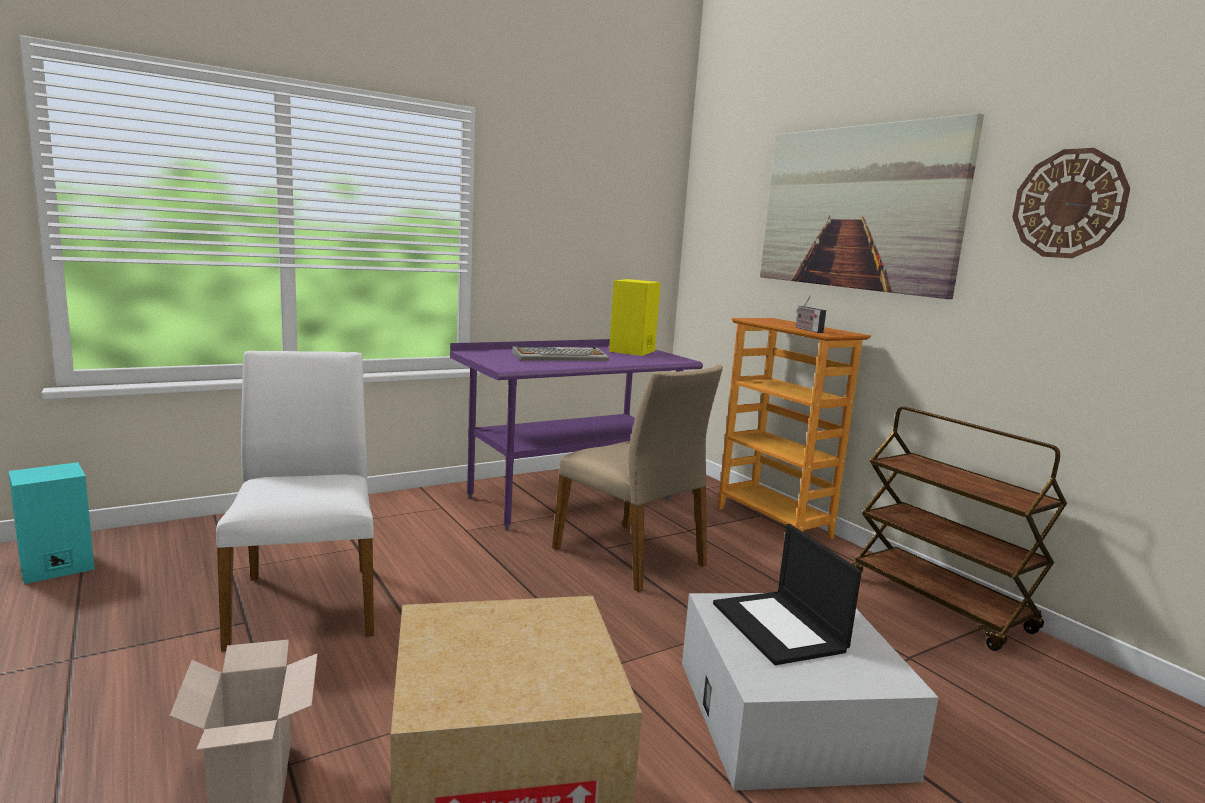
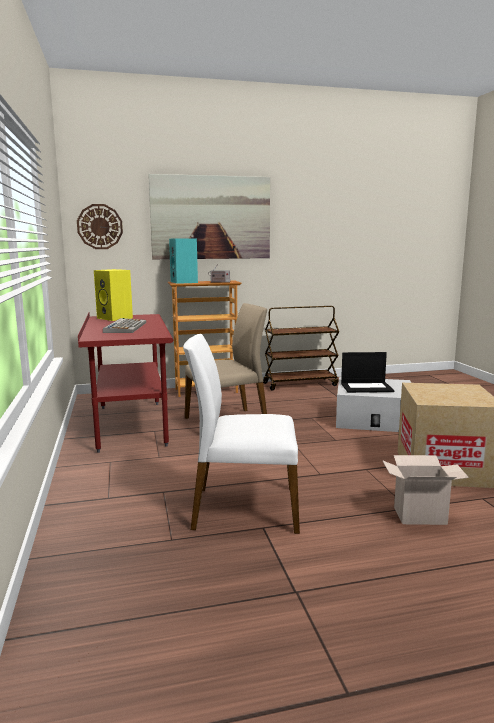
camera: 70 degrees left, 0 degrees up
turquoise speaker [8,462,95,584] -> turquoise speaker moved to [169,238,198,284]
purple desk [450,339,703,530] -> red desk [78,313,173,453]
wall clock [1012,148,1130,258] -> wall clock moved to [77,204,123,249]

